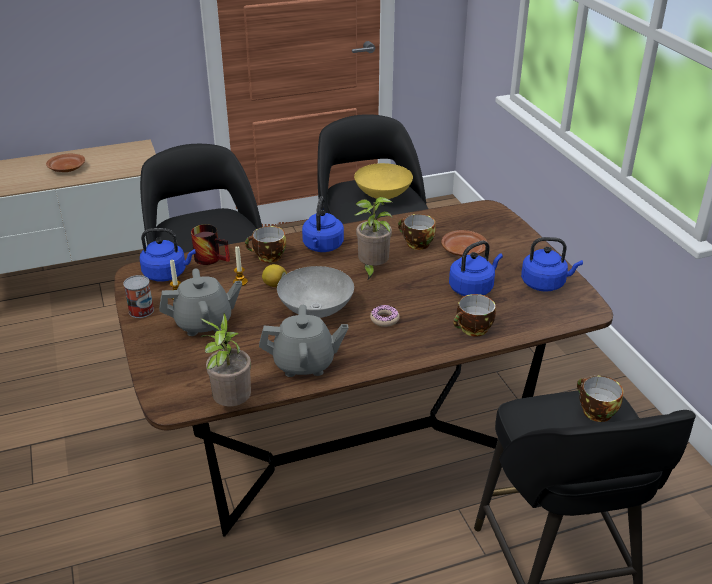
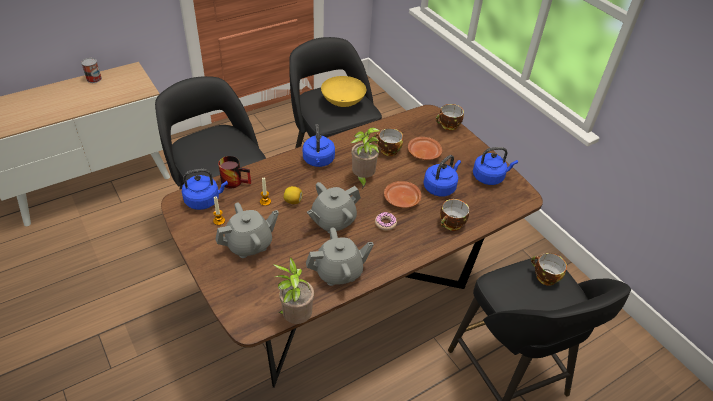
camera: 15 degrees left, 10 degrees up
brown plate [46,153,85,172] -> brown plate moved to [384,181,421,208]
can [123,275,154,318] -> can moved to [81,58,102,83]
cup [245,226,286,263] -> cup moved to [436,104,464,131]
grey bowl [277,266,354,318] -> grey teapot [307,182,361,234]

